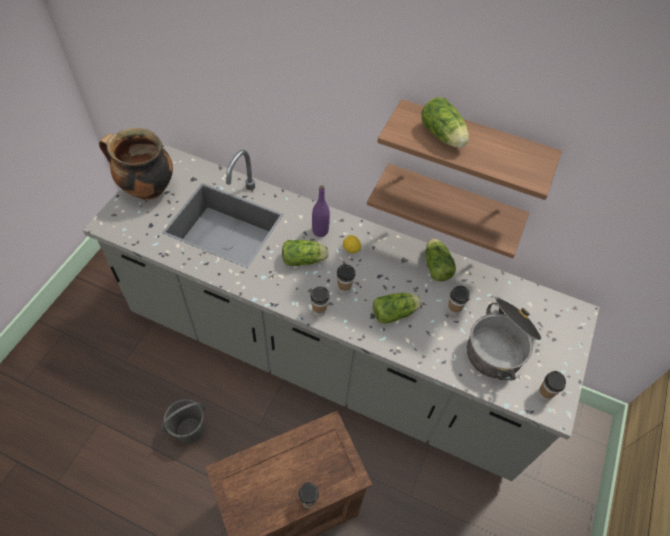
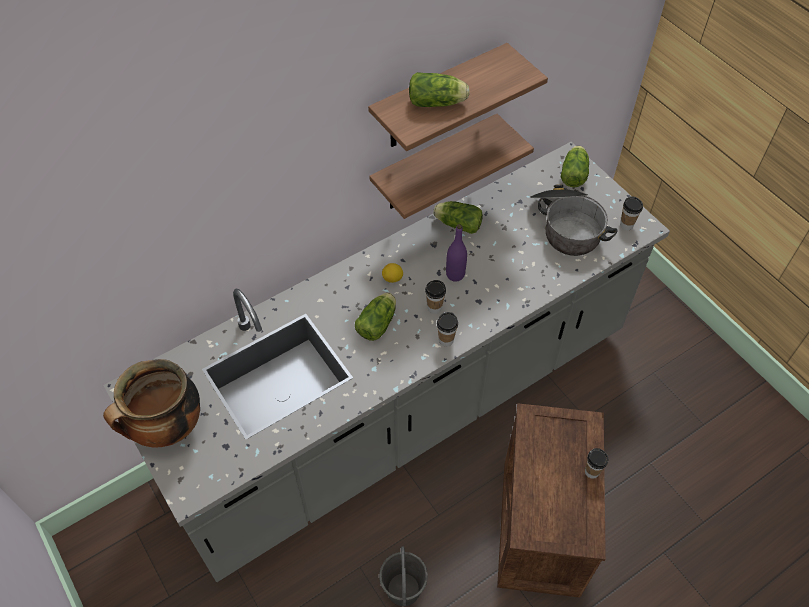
camera: 55 degrees left, 0 degrees up
purple bottle [312,185,330,237] -> purple bottle moved to [446,224,467,282]
lettuce [373,293,422,324] -> lettuce moved to [561,146,589,187]
cup [447,286,469,316] -> none

